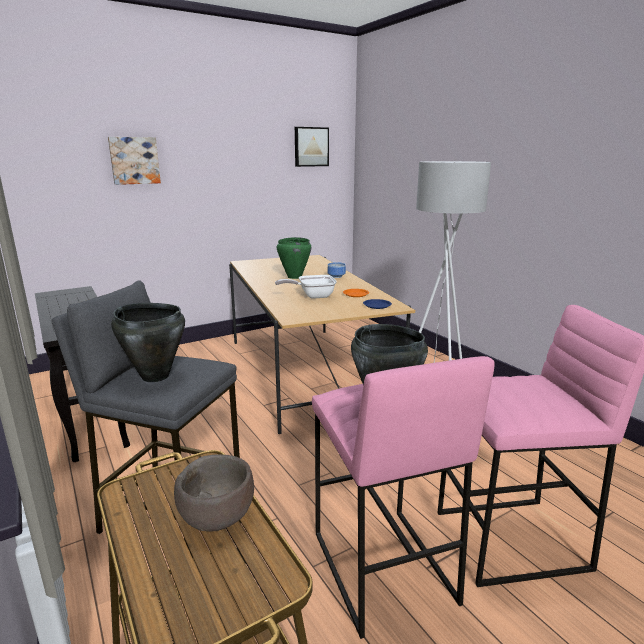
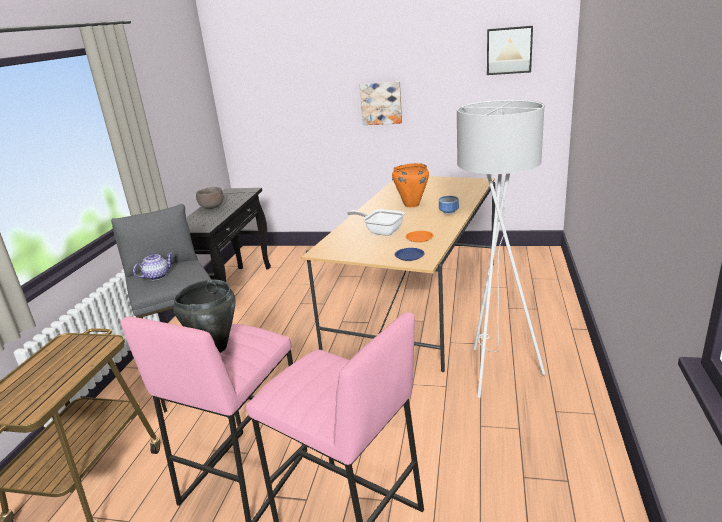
camera: 45 degrees right, 5 degrees up
picture [108,137,161,185] -> picture moved to [360,82,402,125]
black cooking pot [111,303,185,382] -> teapot [133,253,172,280]
brown bowl [174,454,254,532] -> brown bowl moved to [196,187,224,209]
green cooking pot [277,237,312,279] -> orange cooking pot [392,163,429,207]

